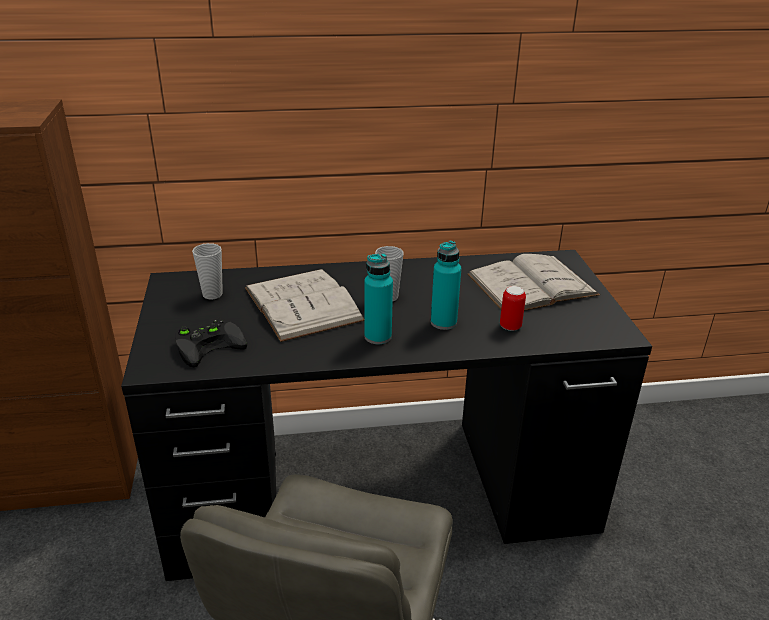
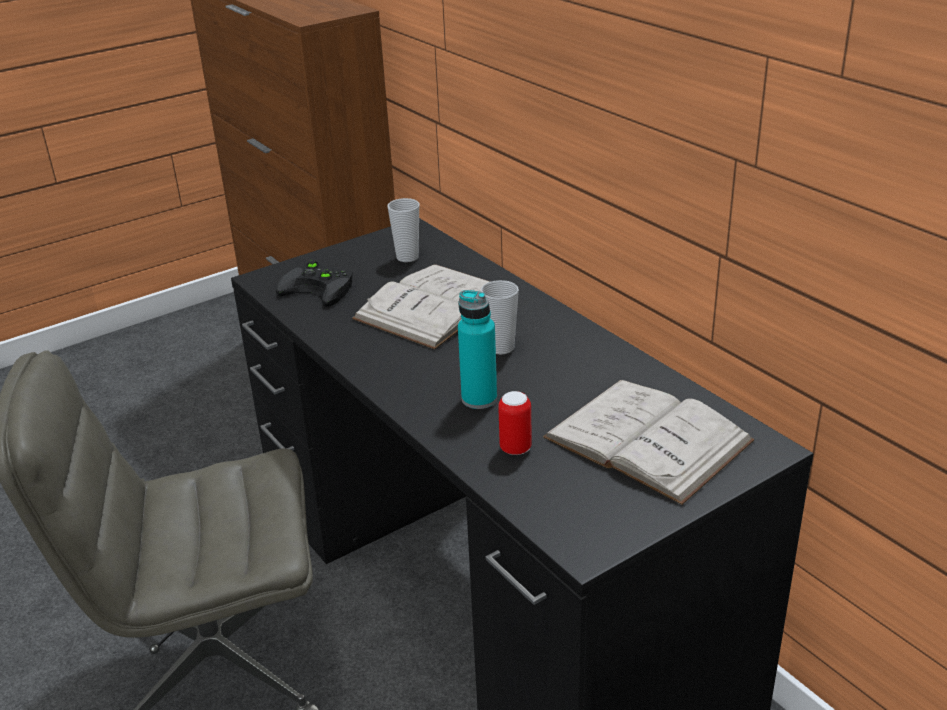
camera: 65 degrees right, 0 degrees up
turquoise bottle [364,253,393,344] -> none

